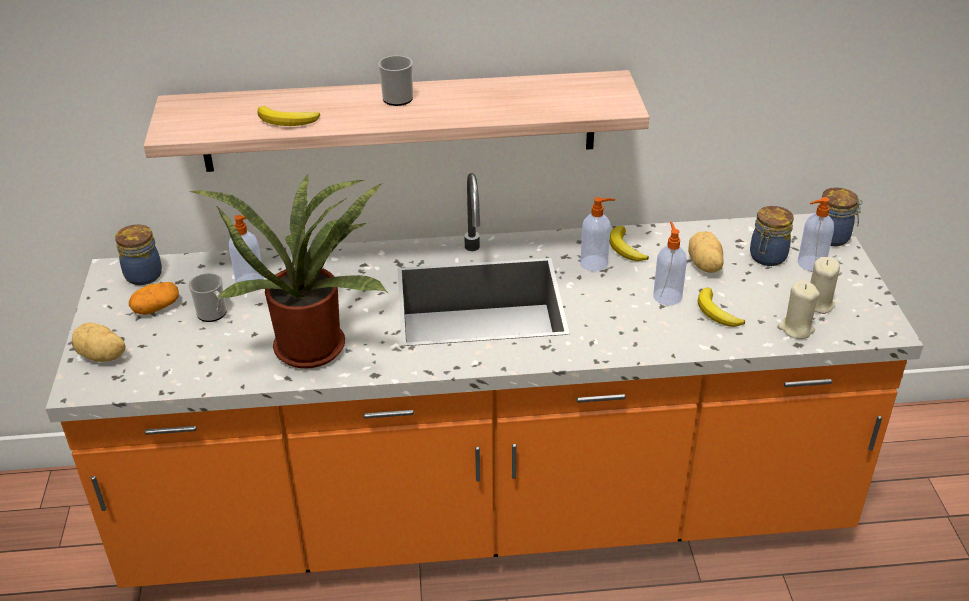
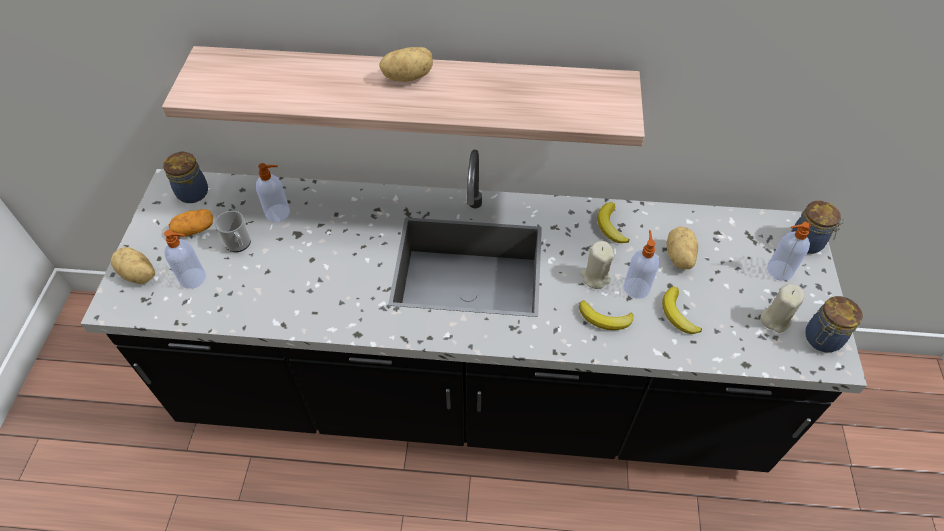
camera: 10 degrees right, 15 degrees up
orange counter [46,173,923,588] -> black counter [81,150,867,472]
potted plant [190,173,388,369] -> none
banana [257,106,320,126] -> banana moved to [579,300,633,330]
mug [378,55,413,106] -> potato [380,47,433,82]
soap dispenser [580,197,615,271] -> soap dispenser moved to [164,230,206,289]
jar [750,206,794,266] -> jar moved to [805,296,863,353]
beige candle [777,280,820,339] -> beige candle moved to [580,241,614,289]

